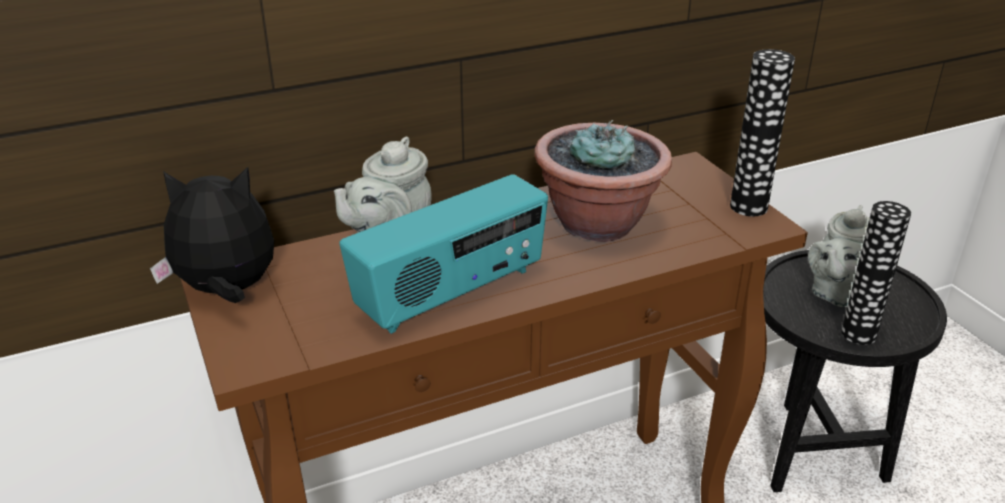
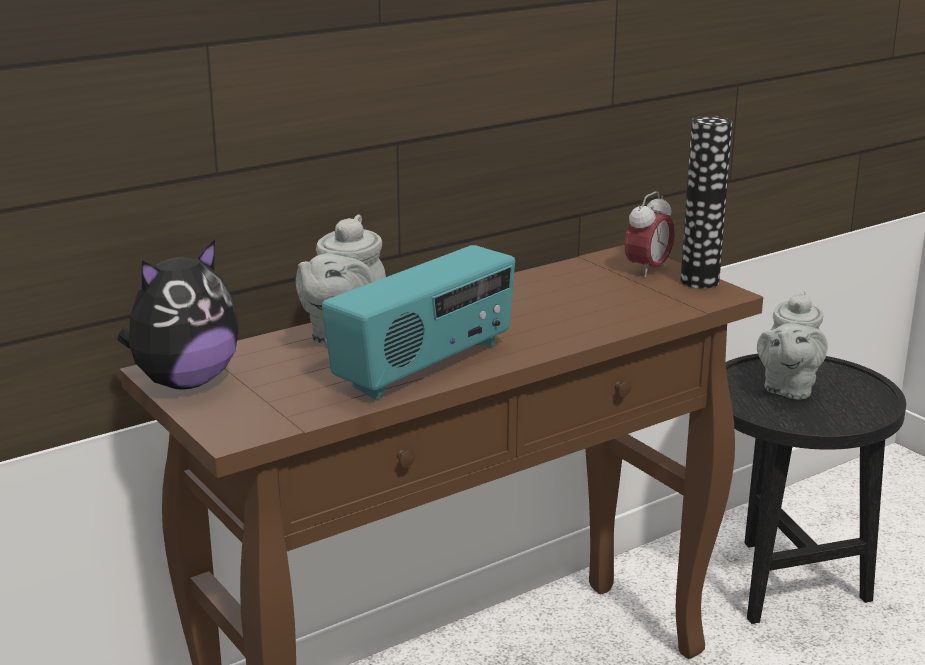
camera: 10 degrees left, 10 degrees down
plush toy [150,167,274,303] -> plush toy turned 150 degrees clockwise [117,239,239,390]
potted plant [535,120,672,242] -> none
vase [841,201,911,345] -> none
none -> alarm clock [624,191,675,278]

